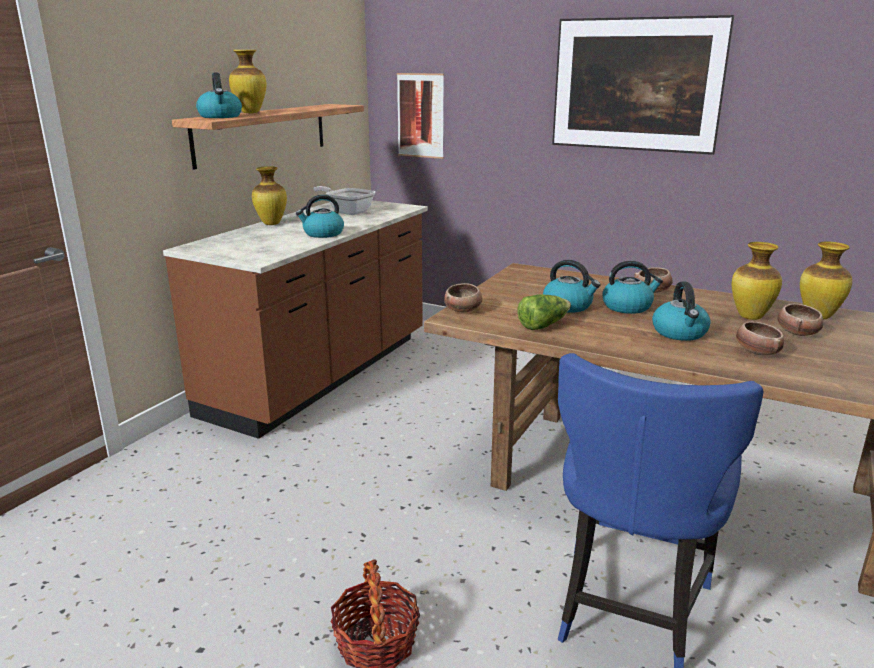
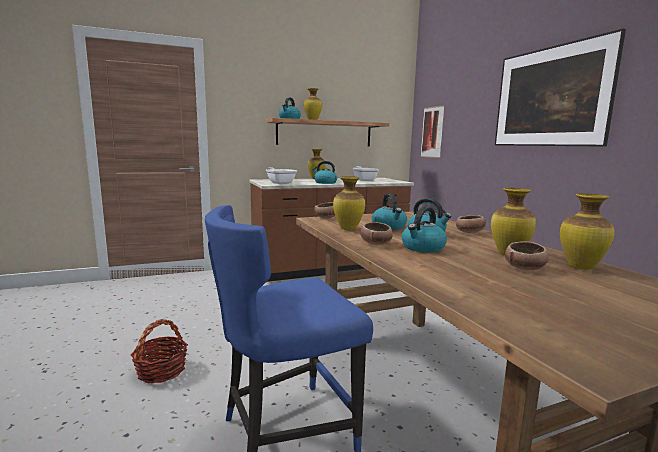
camera: 40 degrees right, 10 degrees down
lettuce [517,294,571,330] -> vase [333,176,365,230]
bowl [736,321,784,356] -> bowl moved to [360,222,393,245]
none -> frying pan [266,167,297,184]

